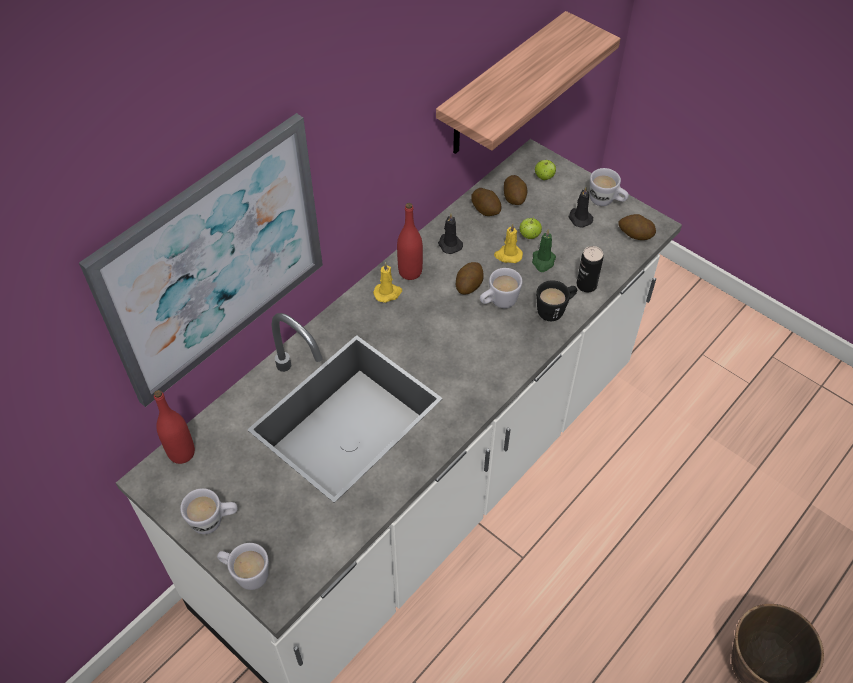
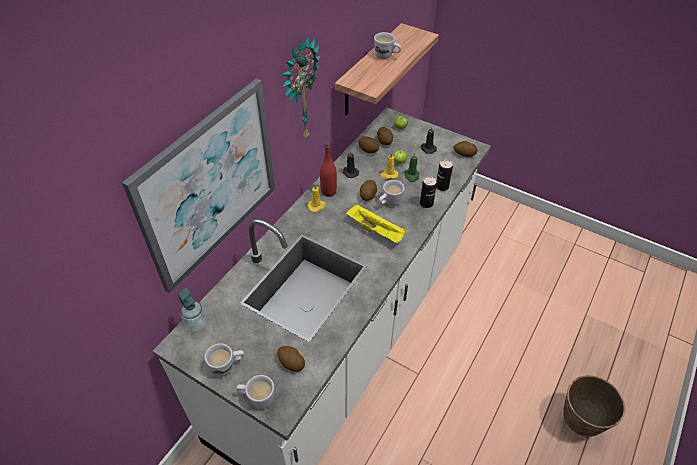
camera: 10 degrees left, 5 degrees down
red bottle [154,390,195,464] -> soap dispenser [178,288,207,332]
black mug [536,280,577,321] -> can [420,176,437,208]
white mug [590,168,629,206] -> white mug moved to [374,32,402,59]
none -> potato [277,346,305,372]
none -> wall clock [282,36,321,141]
none -> yellow tray [346,204,406,243]

